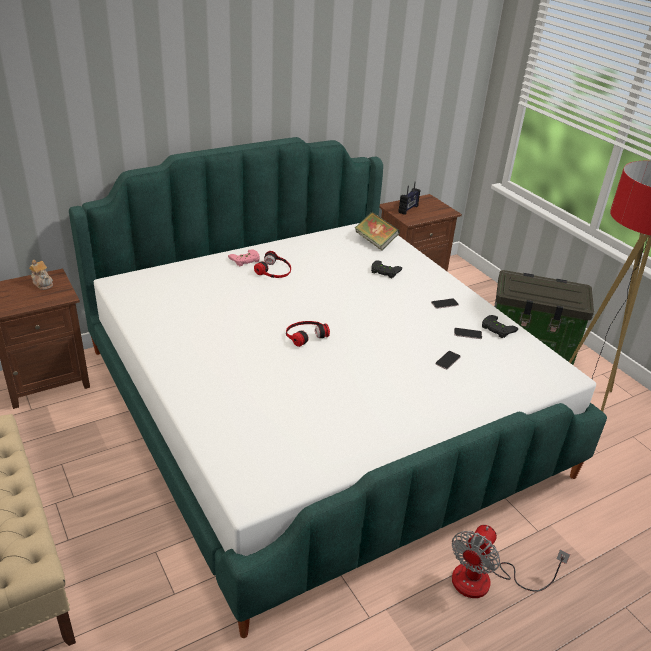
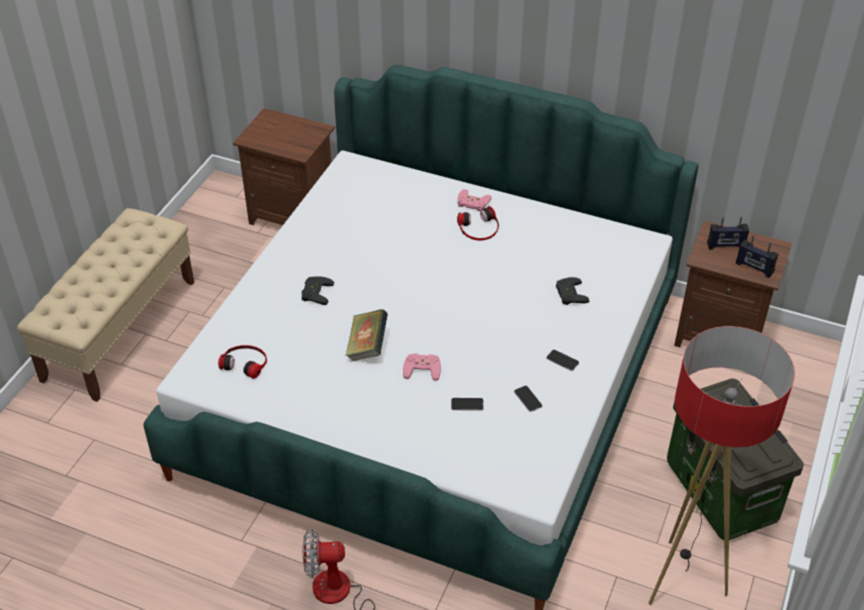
camera: 55 degrees right, 10 degrees up
teapot [29,260,53,290] -> none
headphones [286,321,330,347] -> headphones moved to [218,345,267,379]
book [355,212,400,250] -> book moved to [346,309,388,362]
black game controller [482,315,518,338] -> black game controller moved to [302,276,334,305]
none -> pink game controller [403,353,441,381]
none -> radio [736,235,779,278]

